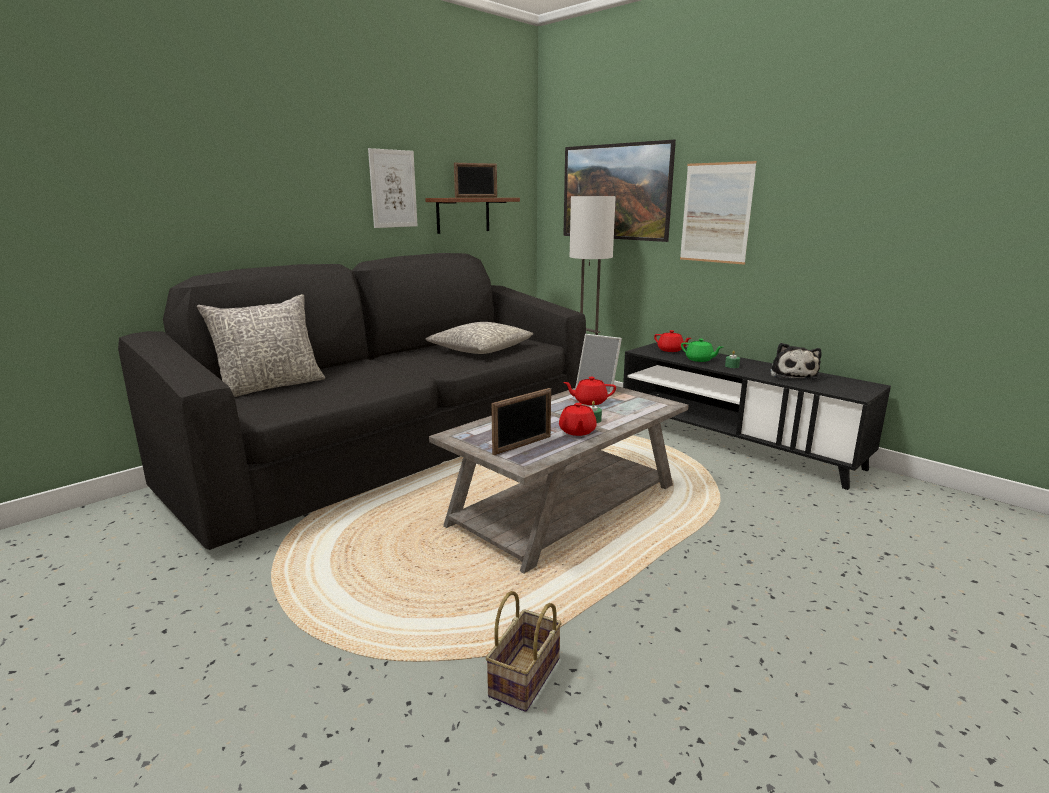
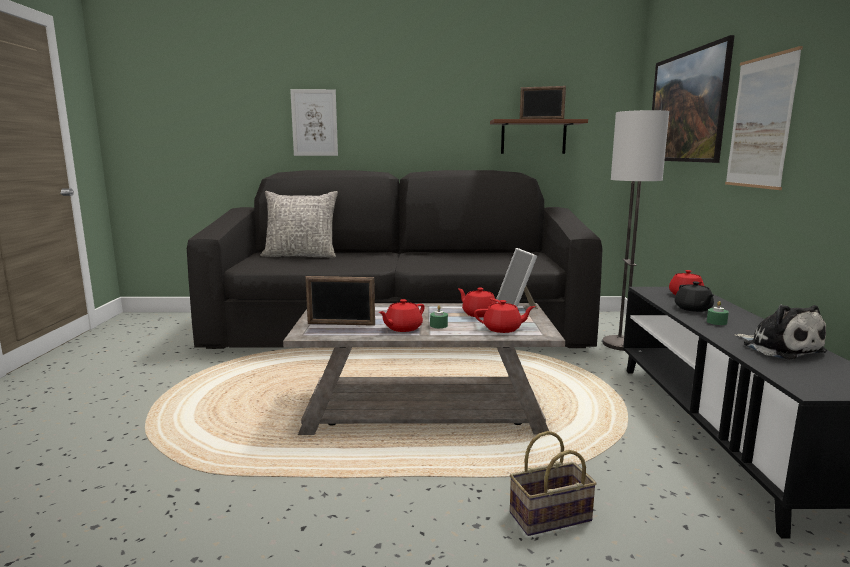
camera: 45 degrees right, 5 degrees down
picture [368,148,418,228] -> picture moved to [290,89,338,156]
grey pillow [425,322,533,354] -> none
basket [486,591,562,712] -> basket moved to [510,431,597,536]
green teapot [681,339,722,362] -> black teapot [674,281,714,312]
plush toy [770,343,822,379] -> plush toy turned 75 degrees counterclockwise [734,305,827,360]
none -> red teapot [474,300,536,333]

